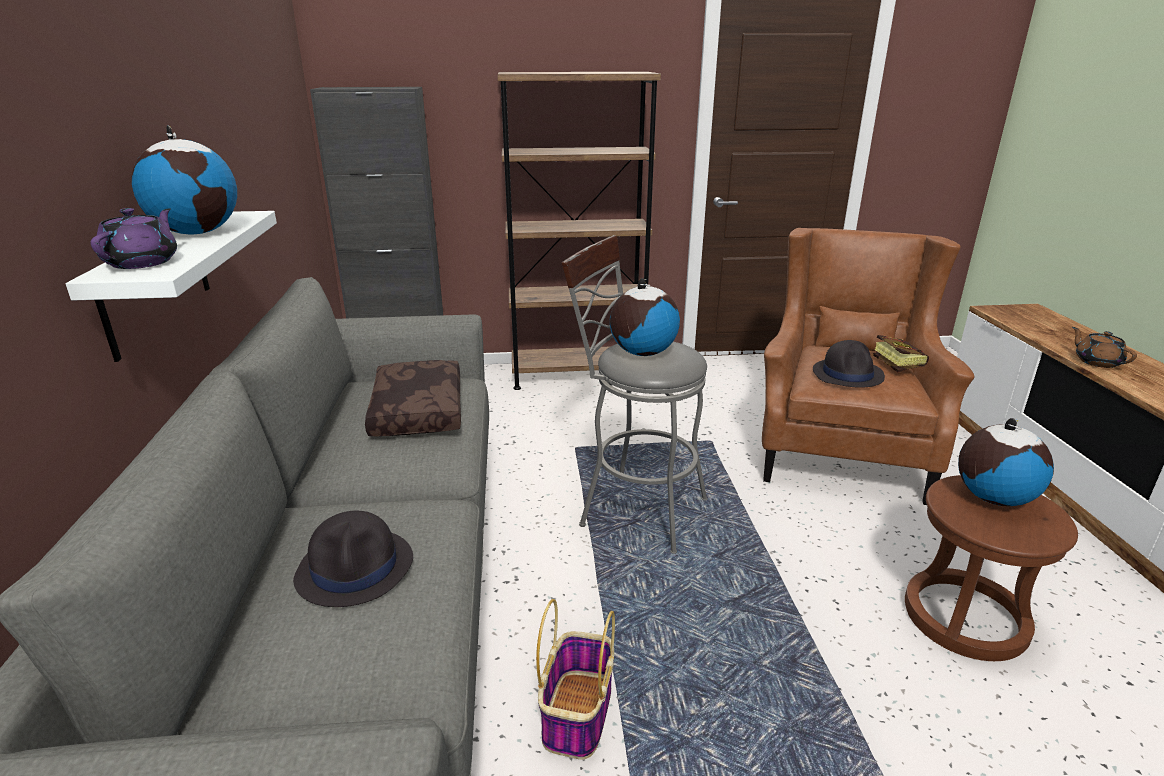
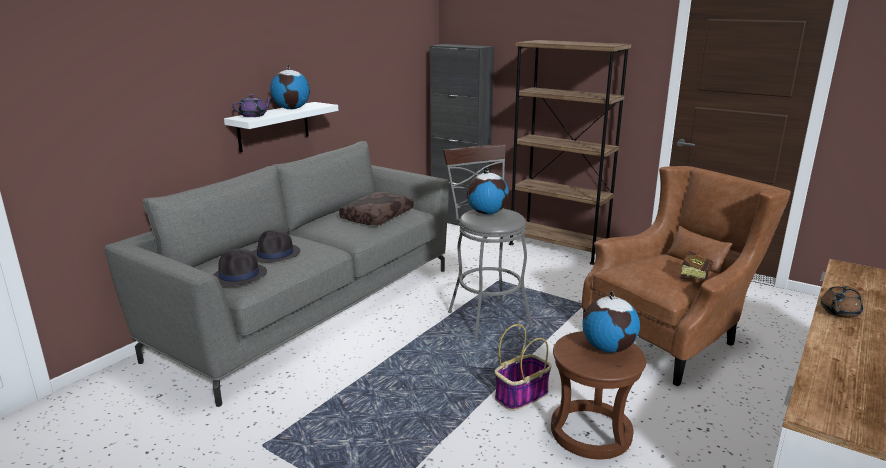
camera: 40 degrees right, 5 degrees down
basket [536,599,615,760] -> basket moved to [495,324,552,411]
black hat [813,340,885,388] -> black hat moved to [213,248,267,286]
brown teapot [1072,327,1137,368] -> brown teapot turned 150 degrees counterclockwise [821,286,863,318]

